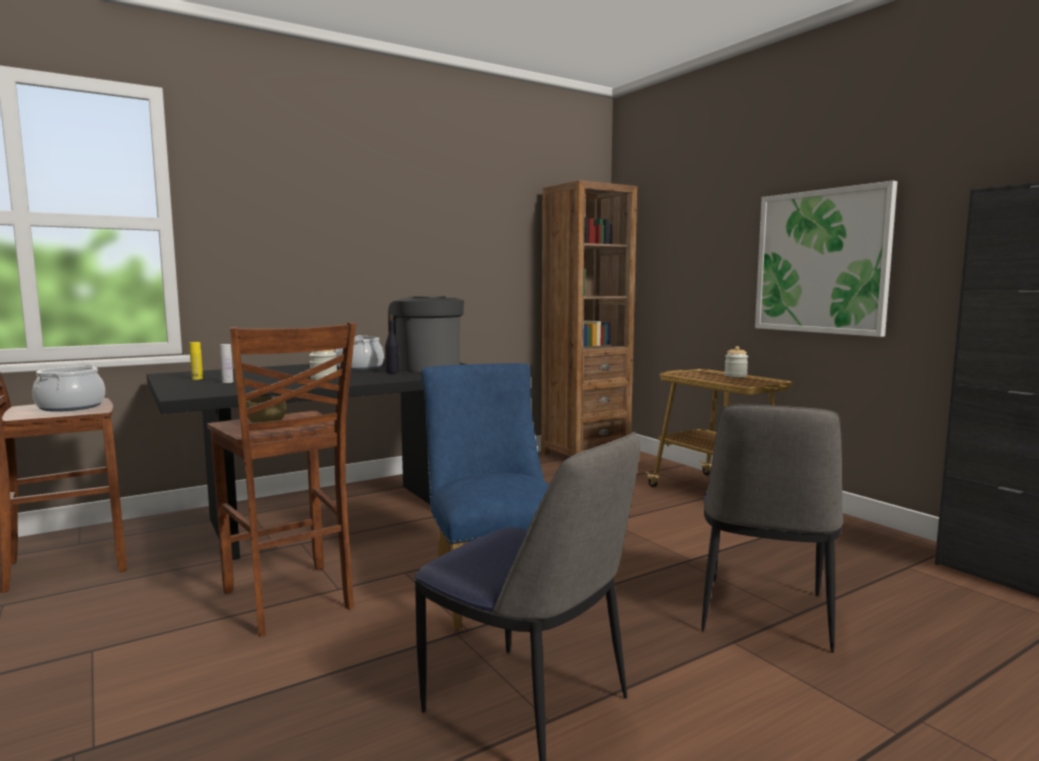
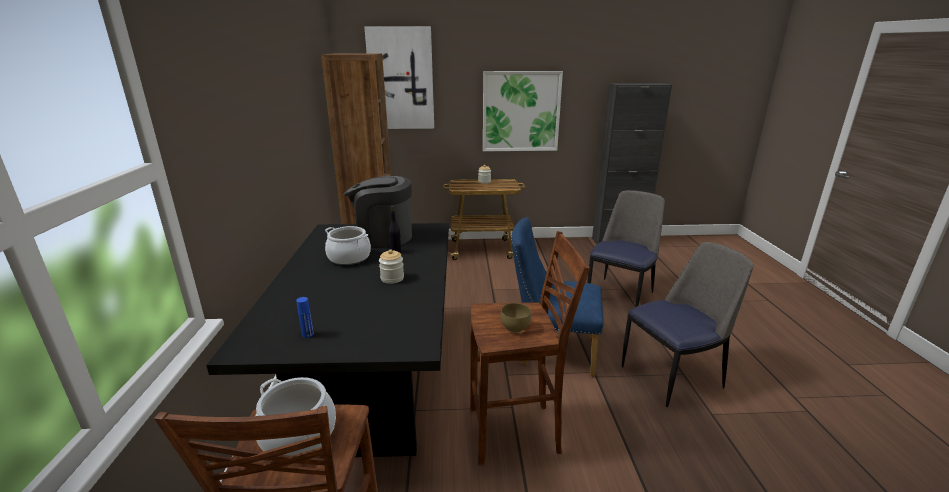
camera: 60 degrees left, 15 degrees up
yellow bottle [190,342,203,380] -> blue bottle [296,297,314,338]
white bottle [220,344,233,383] -> none
chair [701,404,843,653] -> chair turned 105 degrees counterclockwise [587,190,665,307]
none -> picture [364,26,434,129]

